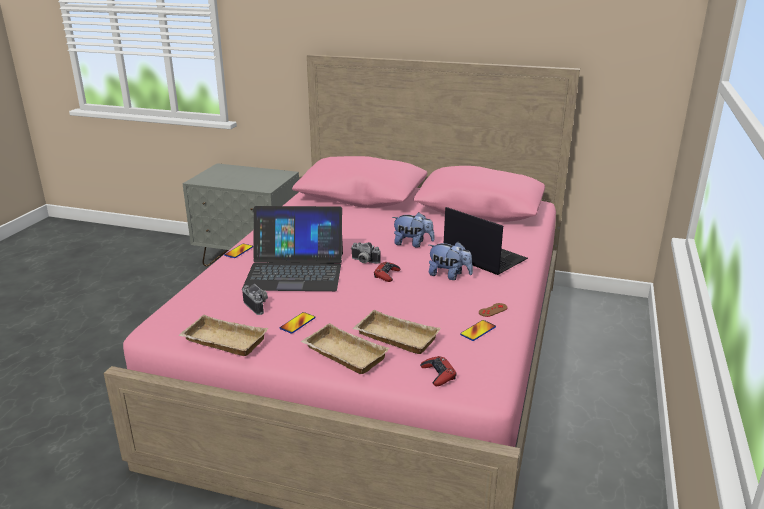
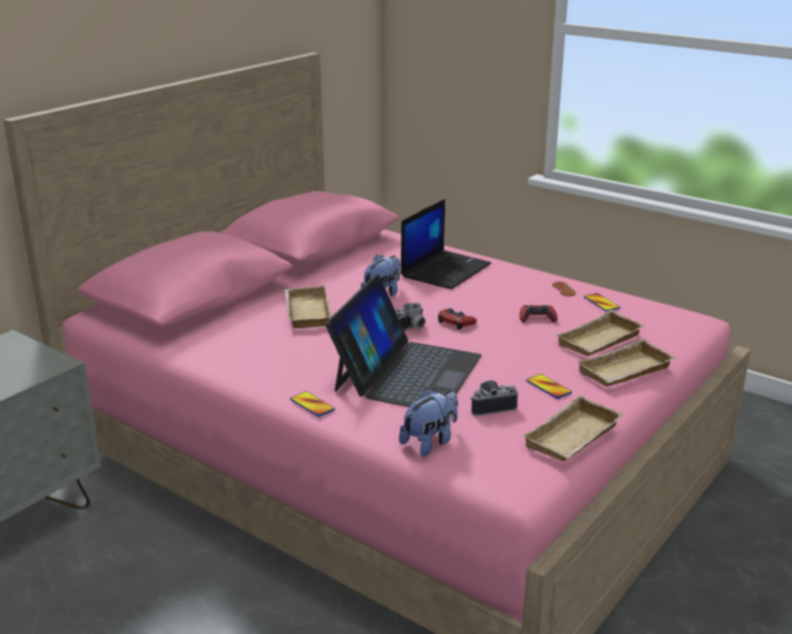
camera: 70 degrees left, 0 degrees up
red game controller [420,356,456,386] -> red game controller moved to [520,305,557,323]
plush toy [429,242,473,280] -> plush toy moved to [399,388,458,457]
laptop [444,207,528,275] -> laptop turned 150 degrees clockwise [401,199,491,289]
none -> beige tray [285,286,332,328]

